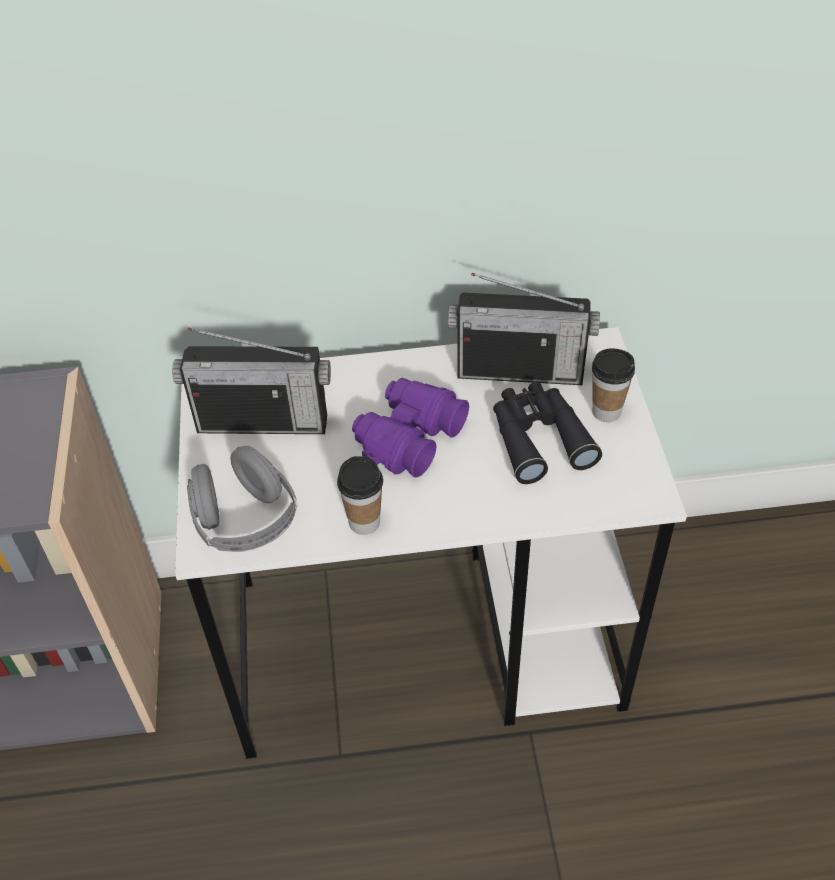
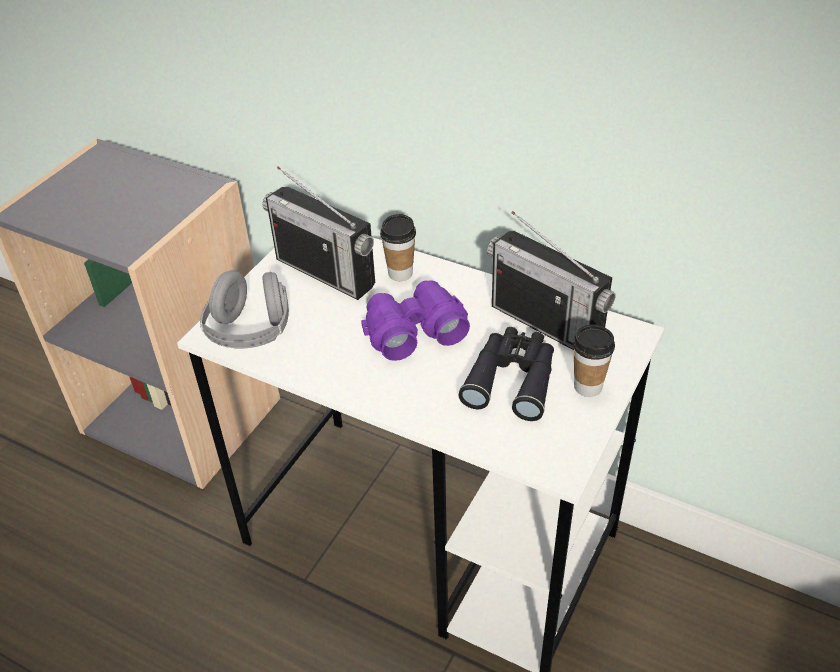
camera: 35 degrees right, 5 degrees down
cup [337,456,383,535] -> cup moved to [380,214,416,281]

